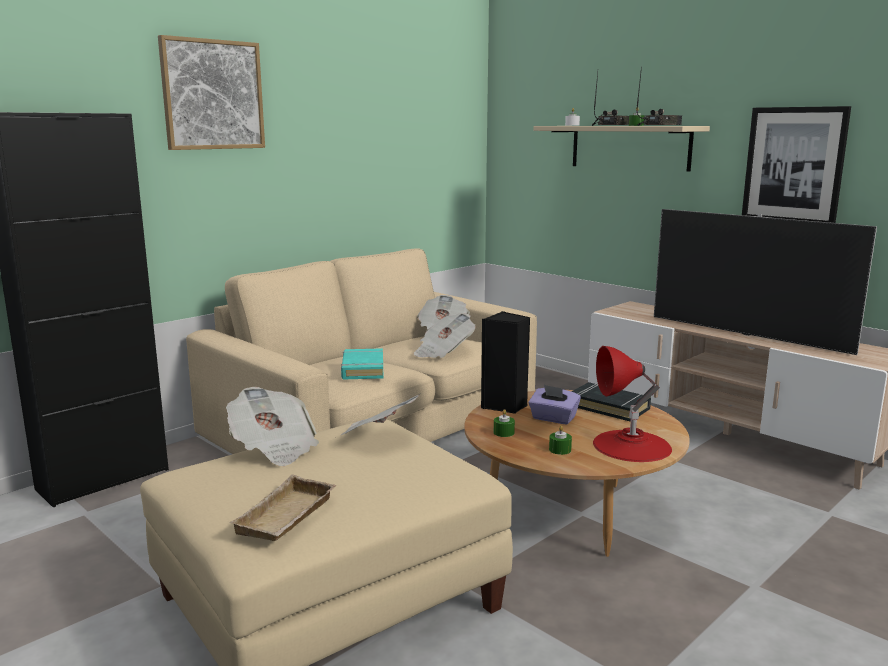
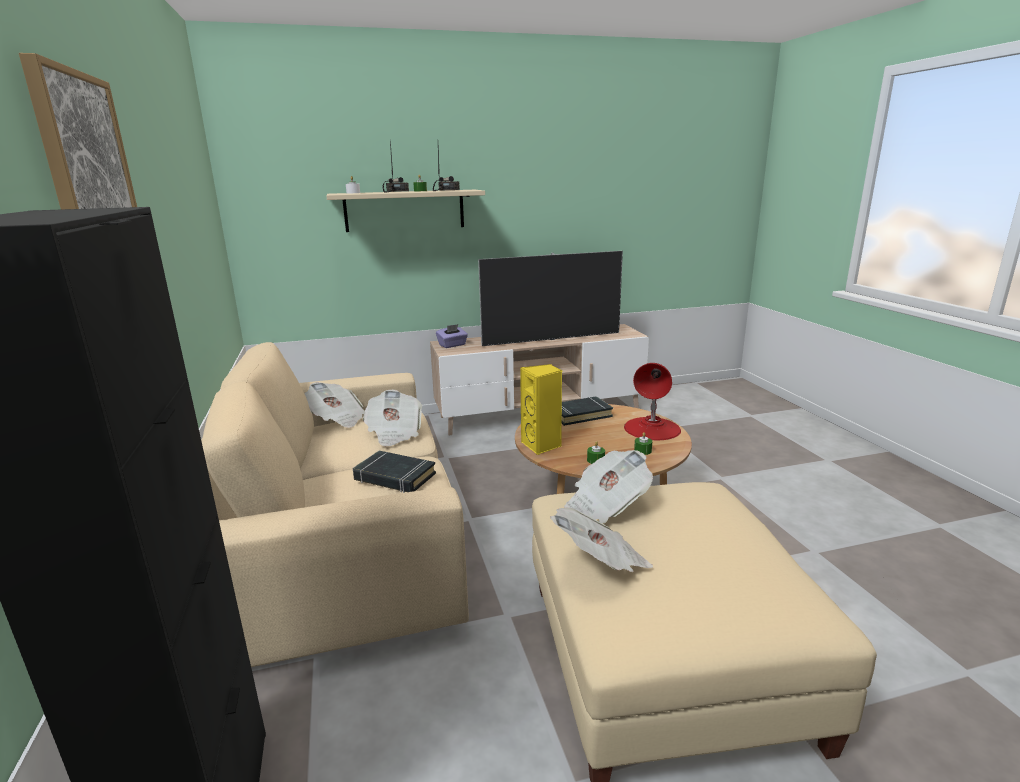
camera: 60 degrees left, 5 degrees up
beige tray [229,475,336,541] -> none
turquoise book [341,348,384,379] -> black book [353,451,436,493]
black speaker [481,311,530,414] -> yellow speaker [520,364,562,455]
purple tissue box [529,385,581,425] -> purple tissue box moved to [436,324,468,348]
picture [742,106,851,223] -> none

